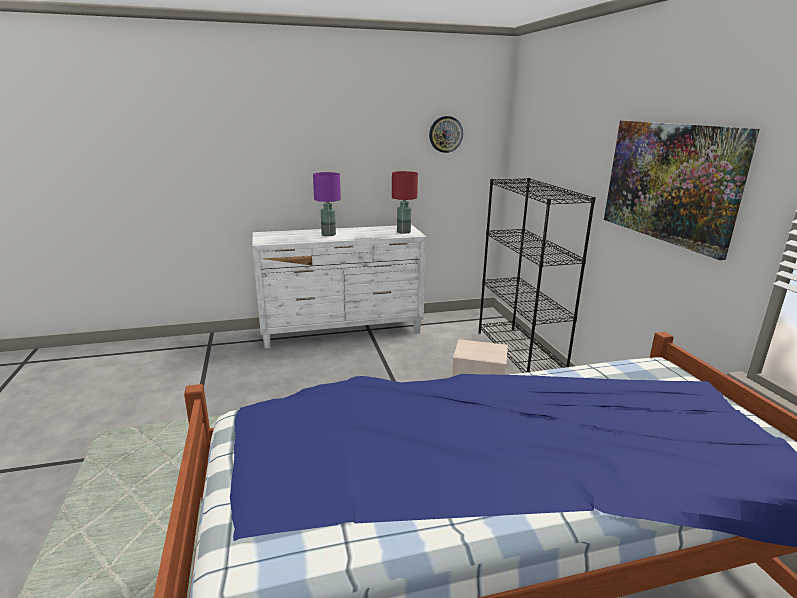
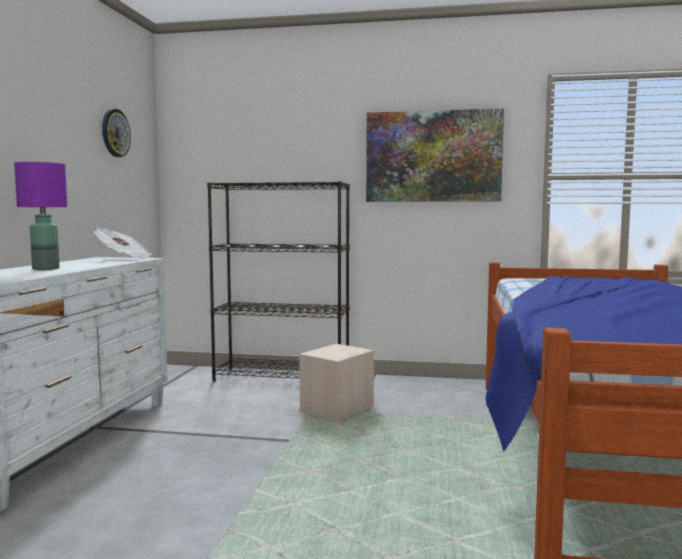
camera: 65 degrees left, 15 degrees down
red table lamp [392,171,418,234] -> newspaper [94,227,152,260]

